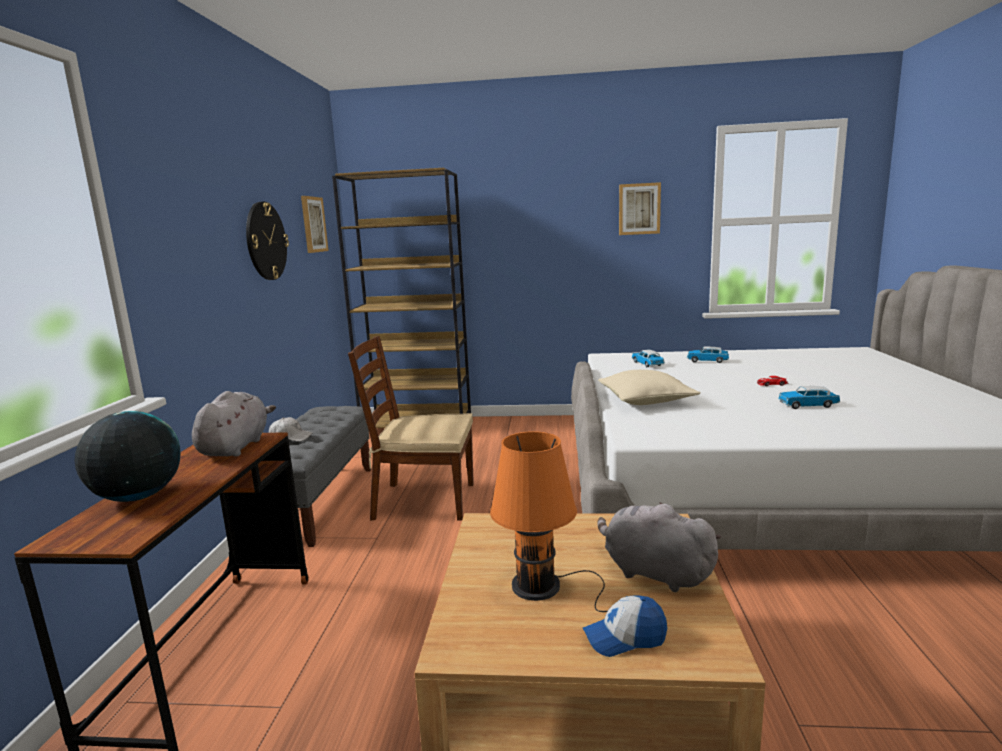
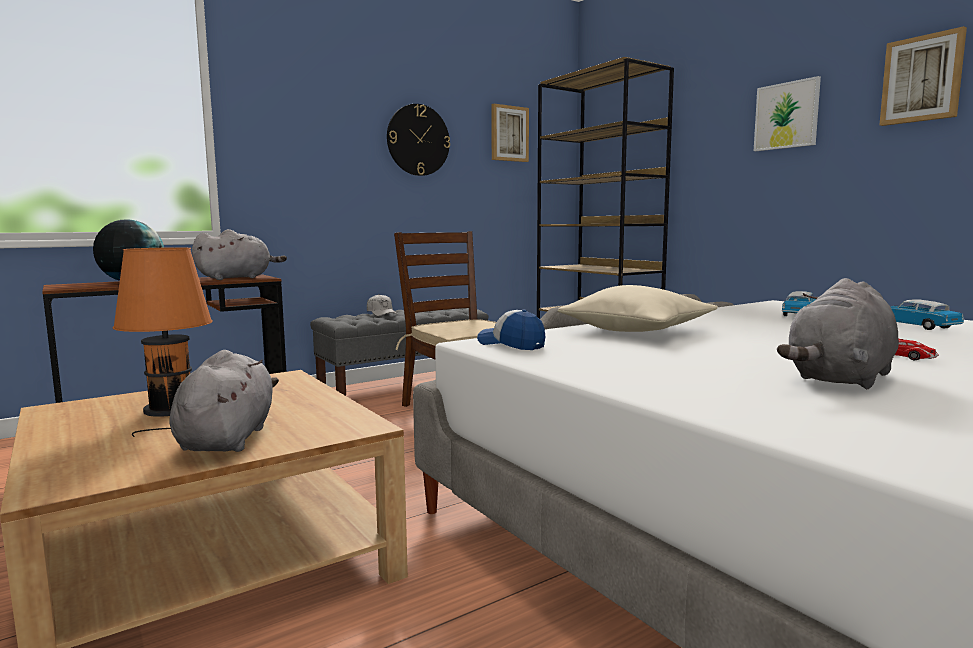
camera: 50 degrees right, 5 degrees down
cap [583,595,667,657] -> cap moved to [477,309,545,350]
toy car [778,386,840,409] -> grey plush toy [777,278,899,389]
none -> picture [754,76,821,151]

